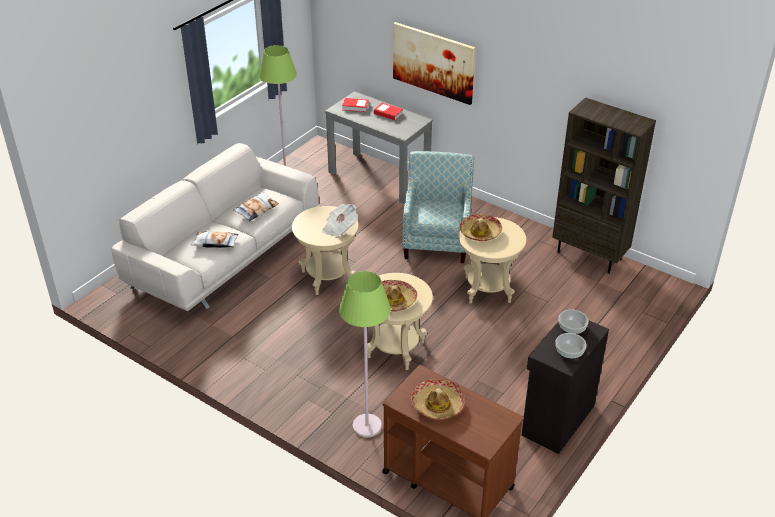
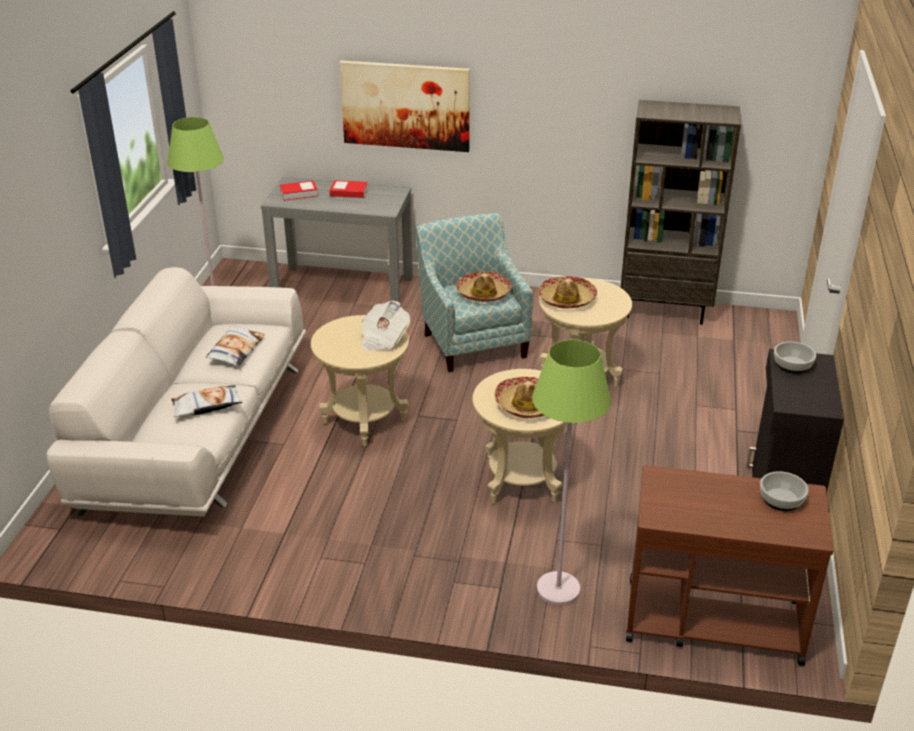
camera: 25 degrees left, 5 degrees down
hat [411,379,465,420] -> hat moved to [456,271,512,302]
bowl [555,333,587,360] -> bowl moved to [760,471,809,511]

